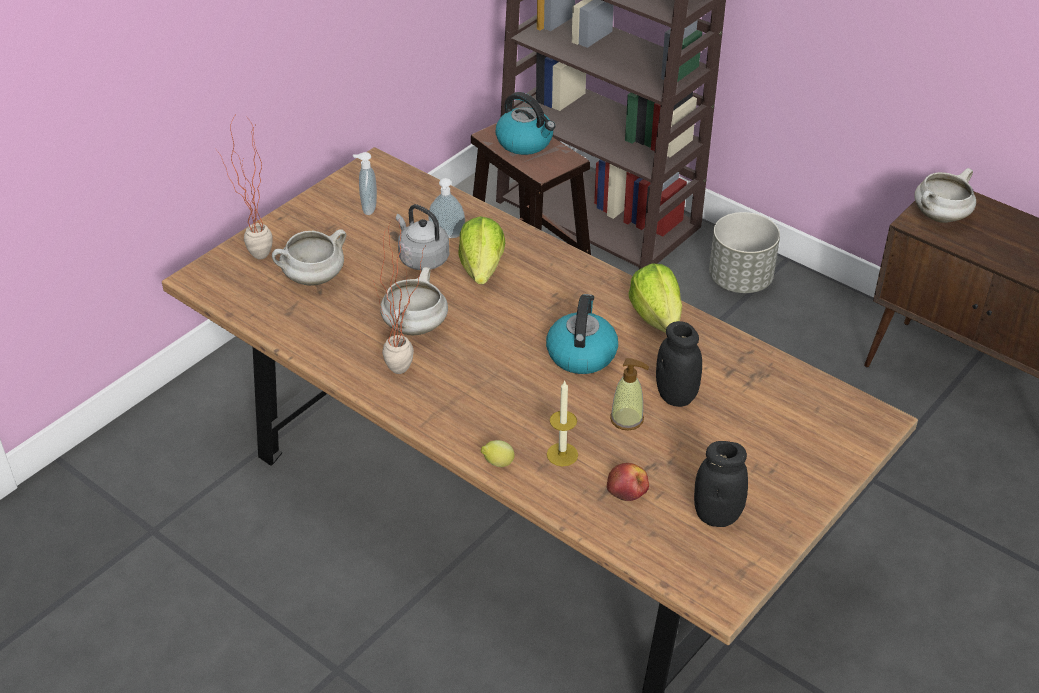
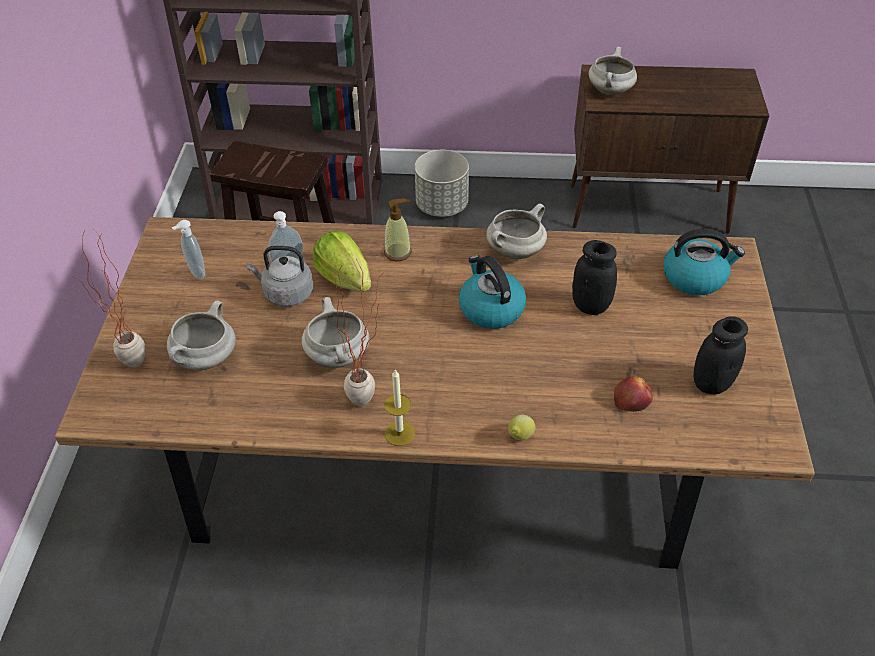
camera: 35 degrees left, 5 degrees up
kettle [496,92,555,155] -> kettle moved to [664,229,745,296]
candle [547,380,578,466] -> candle moved to [384,369,415,446]
soap dispenser [610,358,649,431] -> soap dispenser moved to [384,199,412,261]
lettuce [629,264,682,333] -> white cooking pot [486,204,547,260]

